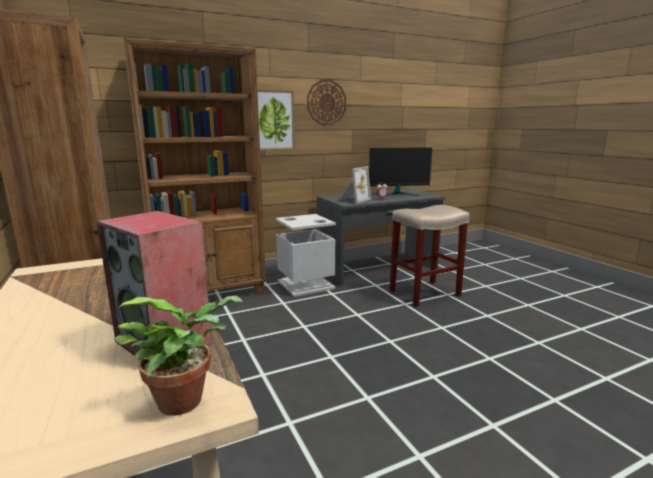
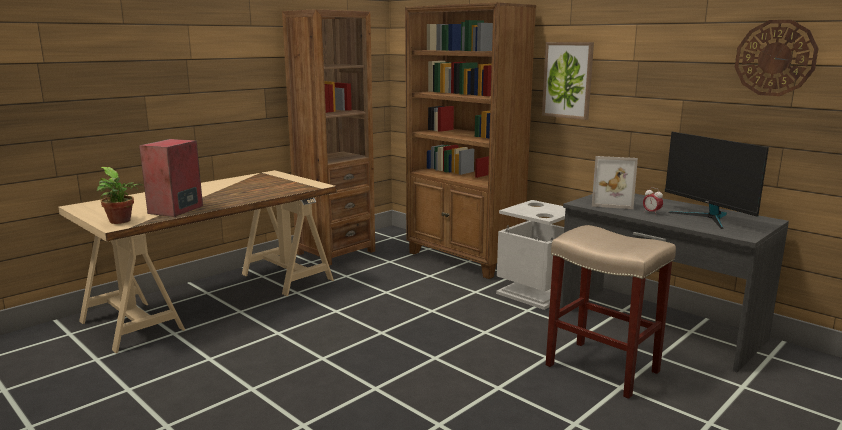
camera: 70 degrees right, 0 degrees up
wall clock [307,80,346,125] -> wall clock moved to [735,20,819,96]

